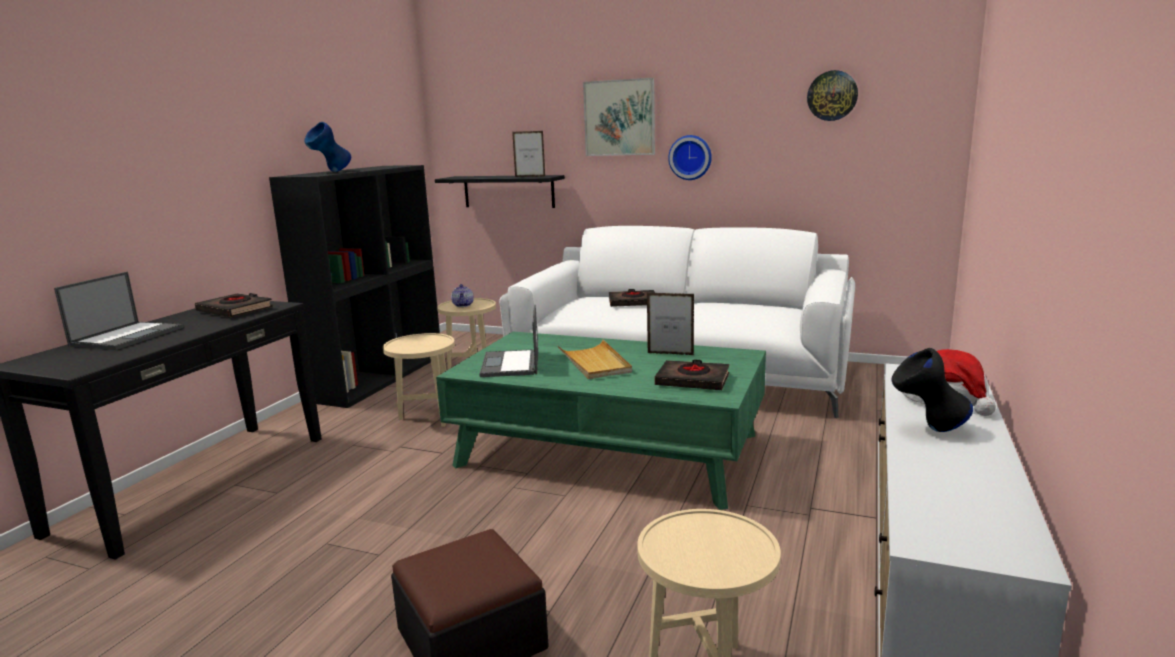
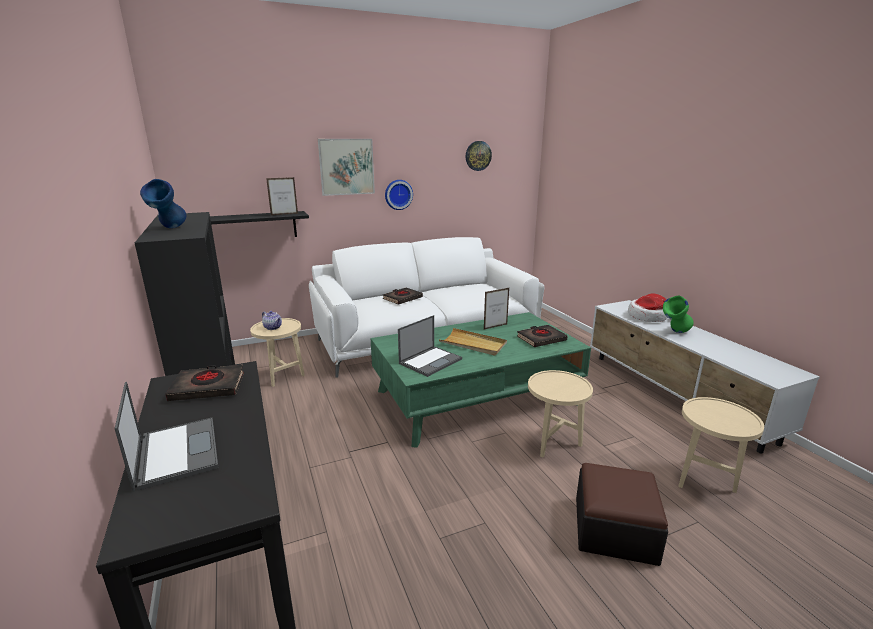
camera: 45 degrees left, 5 degrees up
beige side table [383,333,455,427] -> beige side table moved to [528,370,593,457]
laptop [479,305,538,377] -> laptop turned 90 degrees counterclockwise [398,315,462,377]
black vase [892,348,973,432] -> green vase [663,296,694,333]

